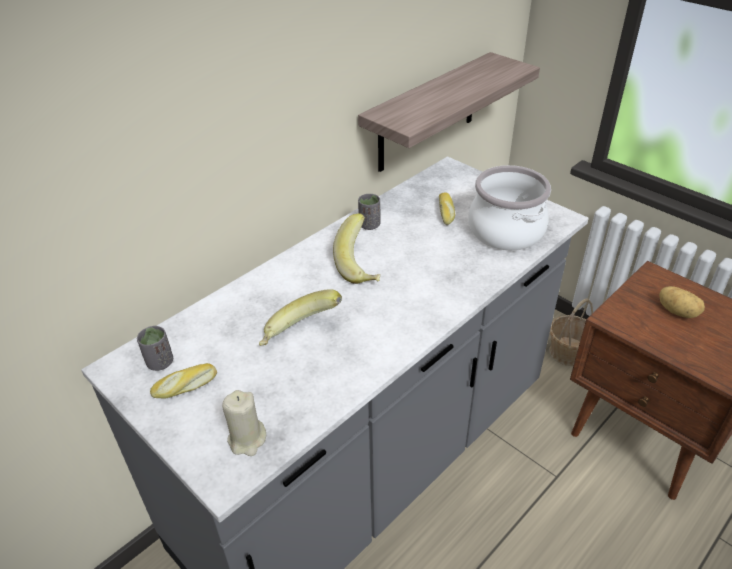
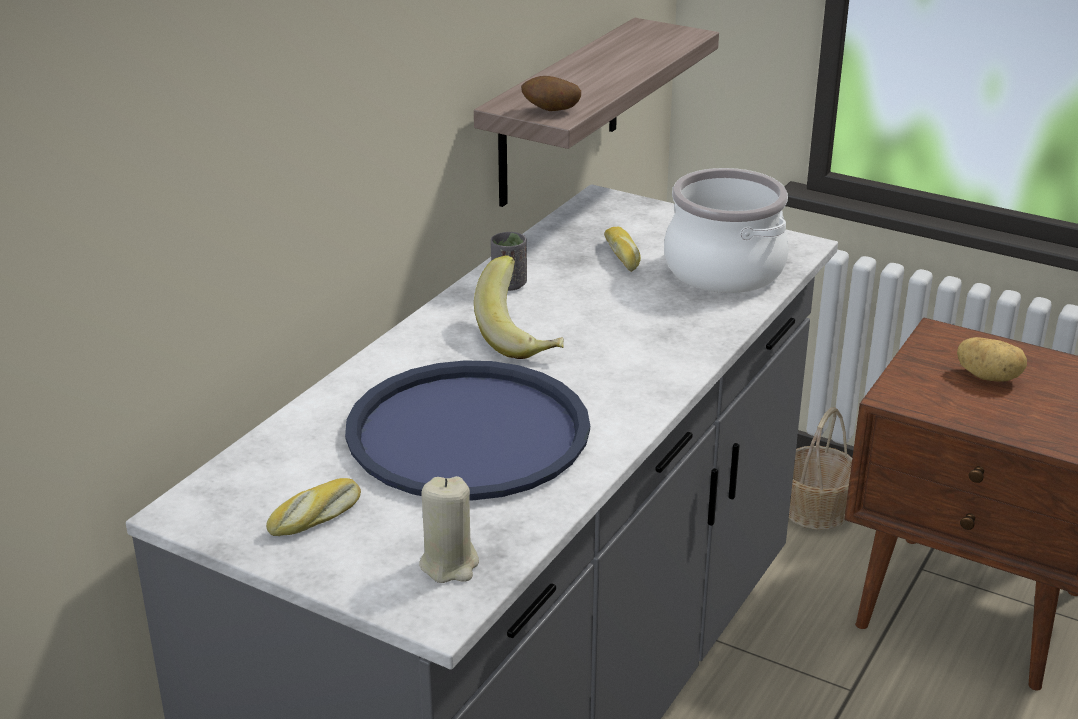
camera: 15 degrees left, 10 degrees down
grey cup [137,326,173,371] -> none
banana [259,289,342,346] -> blue tray [345,360,590,501]
none -> potato [521,76,581,111]

